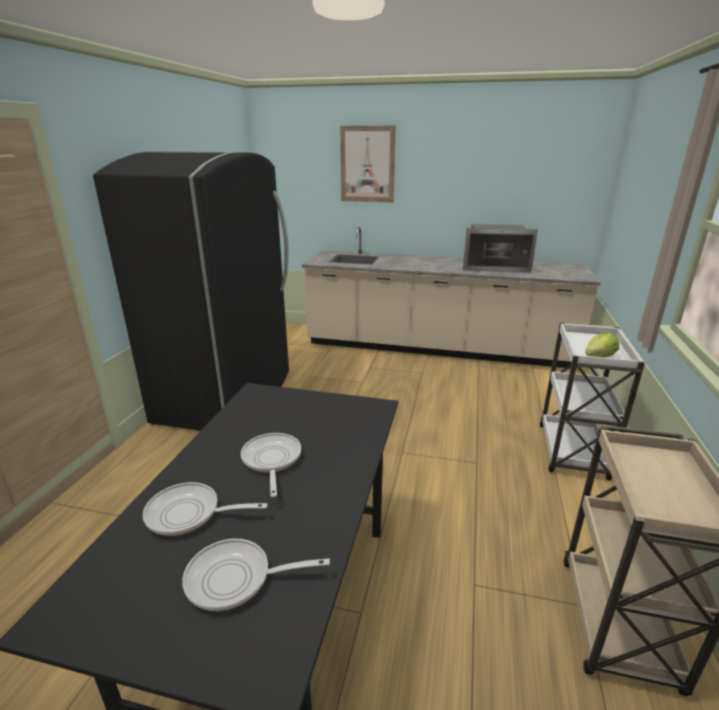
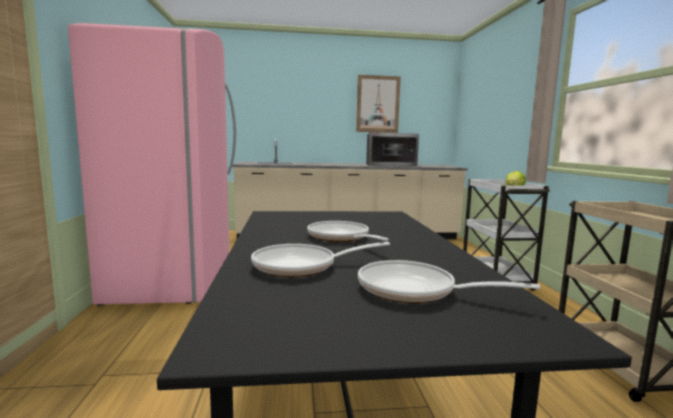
camera: 20 degrees left, 15 degrees down
black fridge [93,152,289,431] -> pink fridge [68,23,236,306]
frying pan [182,539,330,611] -> frying pan turned 45 degrees clockwise [358,260,540,303]
picture [340,126,396,202] -> picture moved to [356,75,401,133]

